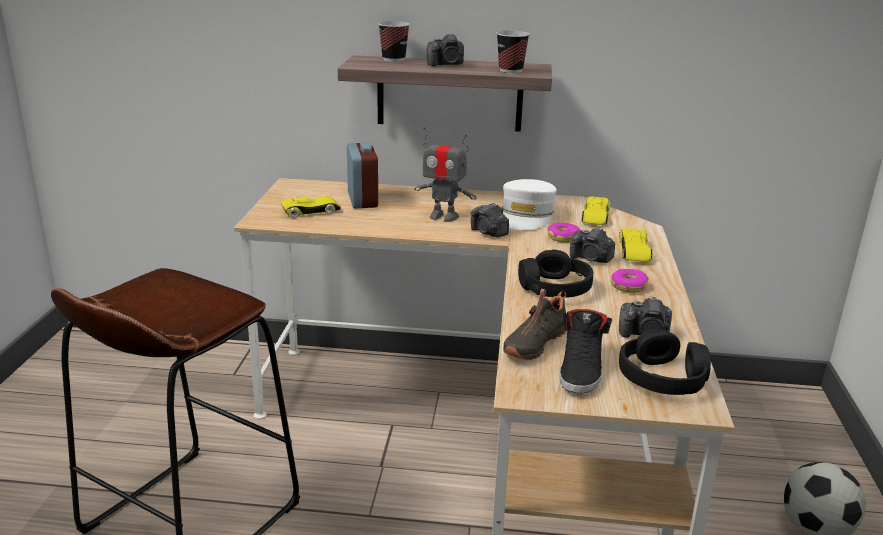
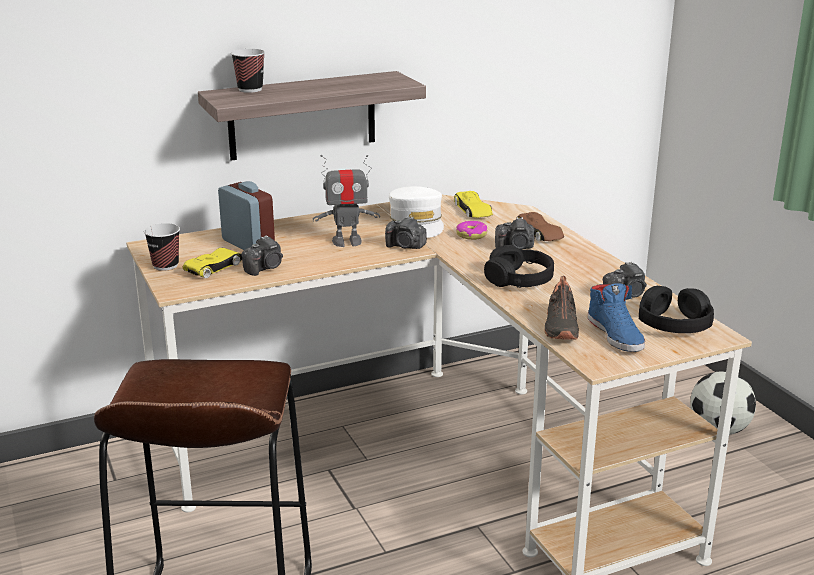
camera: 30 degrees left, 0 degrees up
camera [427,33,464,66] -> camera moved to [241,235,283,276]
cup [497,31,530,73] -> cup moved to [144,223,180,271]
black shoe [559,309,612,393] -> blue shoe [588,283,645,352]
donut [611,269,649,293] -> none
yellow toy car [619,228,652,262] -> brown toy car [516,212,564,241]

